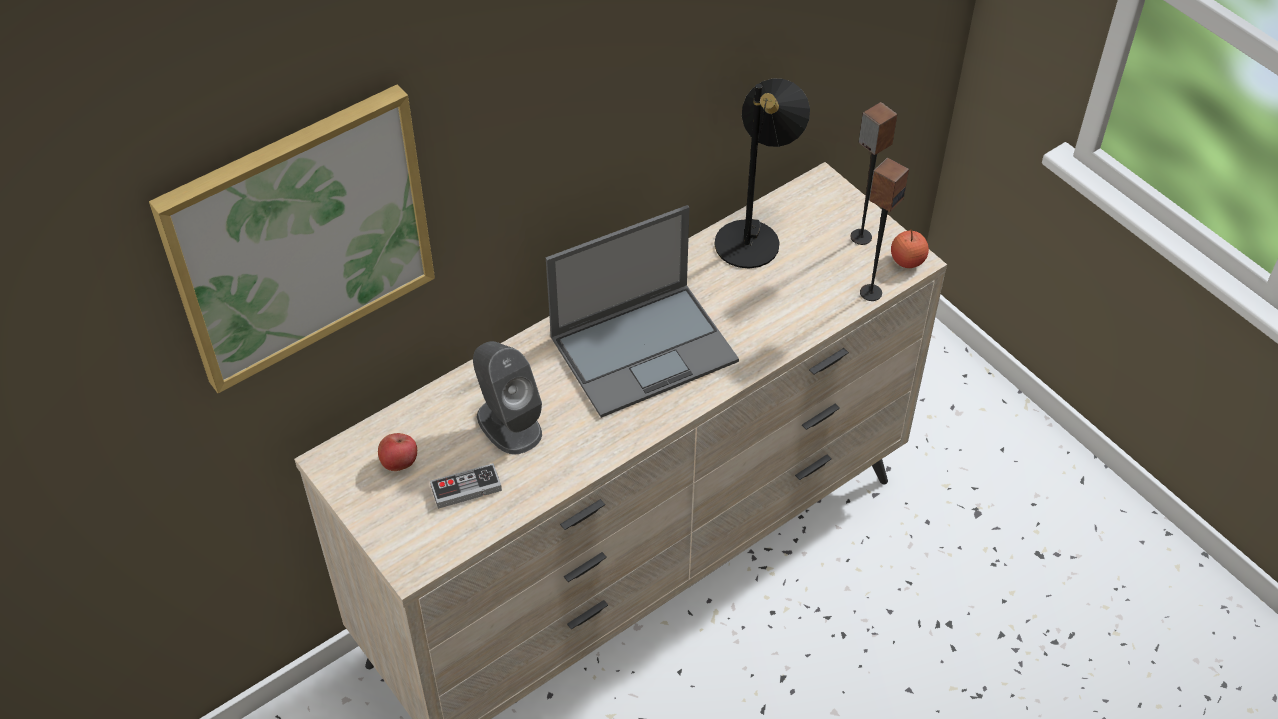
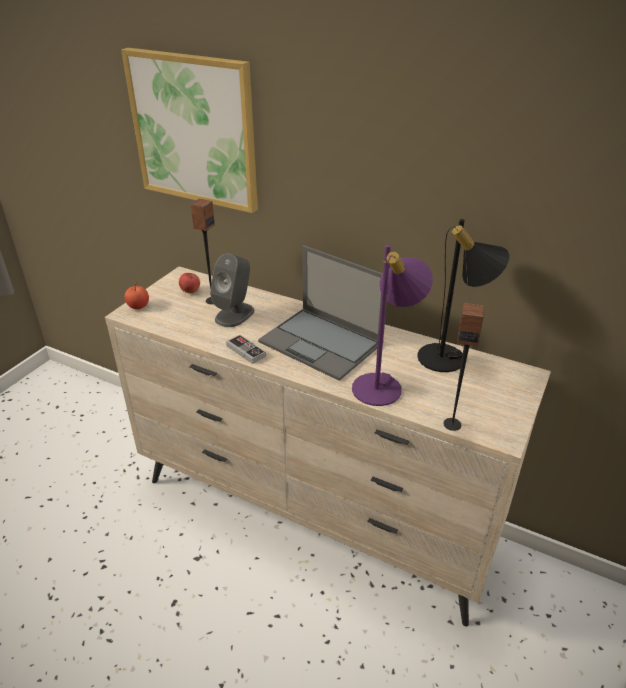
camera: 65 degrees right, 15 degrees down
game controller [430,463,502,509] -> game controller moved to [226,335,266,364]
speaker [851,102,897,245] -> speaker moved to [190,199,215,304]
apple [891,229,929,268] -> apple moved to [125,283,149,309]
none -> purple table lamp [352,245,433,406]

